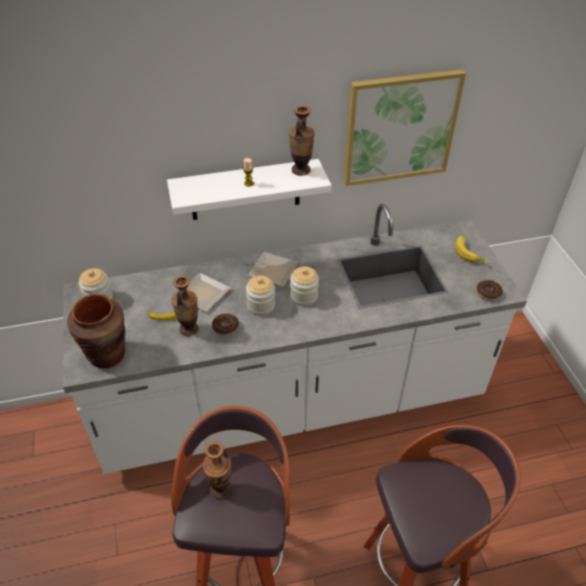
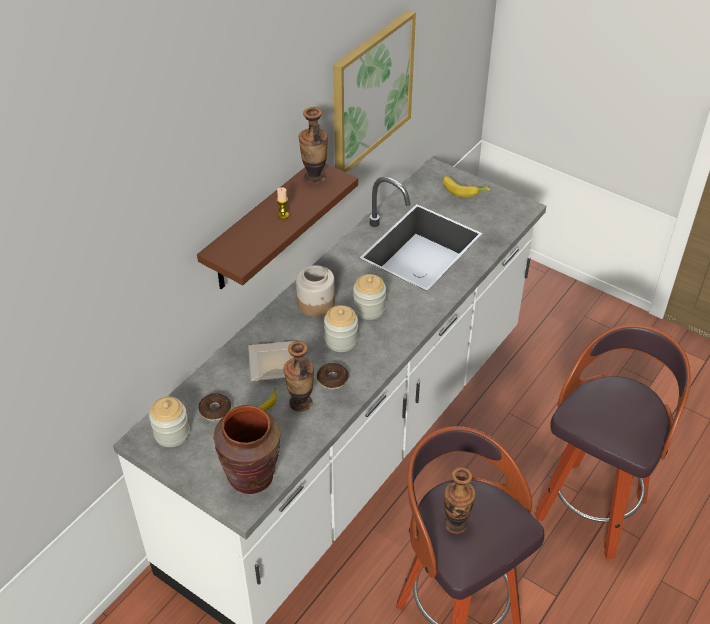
camera: 40 degrees left, 0 degrees up
white shelf [167,159,332,220] -> brown shelf [197,163,358,289]
plate [248,252,298,287] -> jar [296,265,335,317]
donut [476,280,503,301] -> donut moved to [198,393,231,421]

